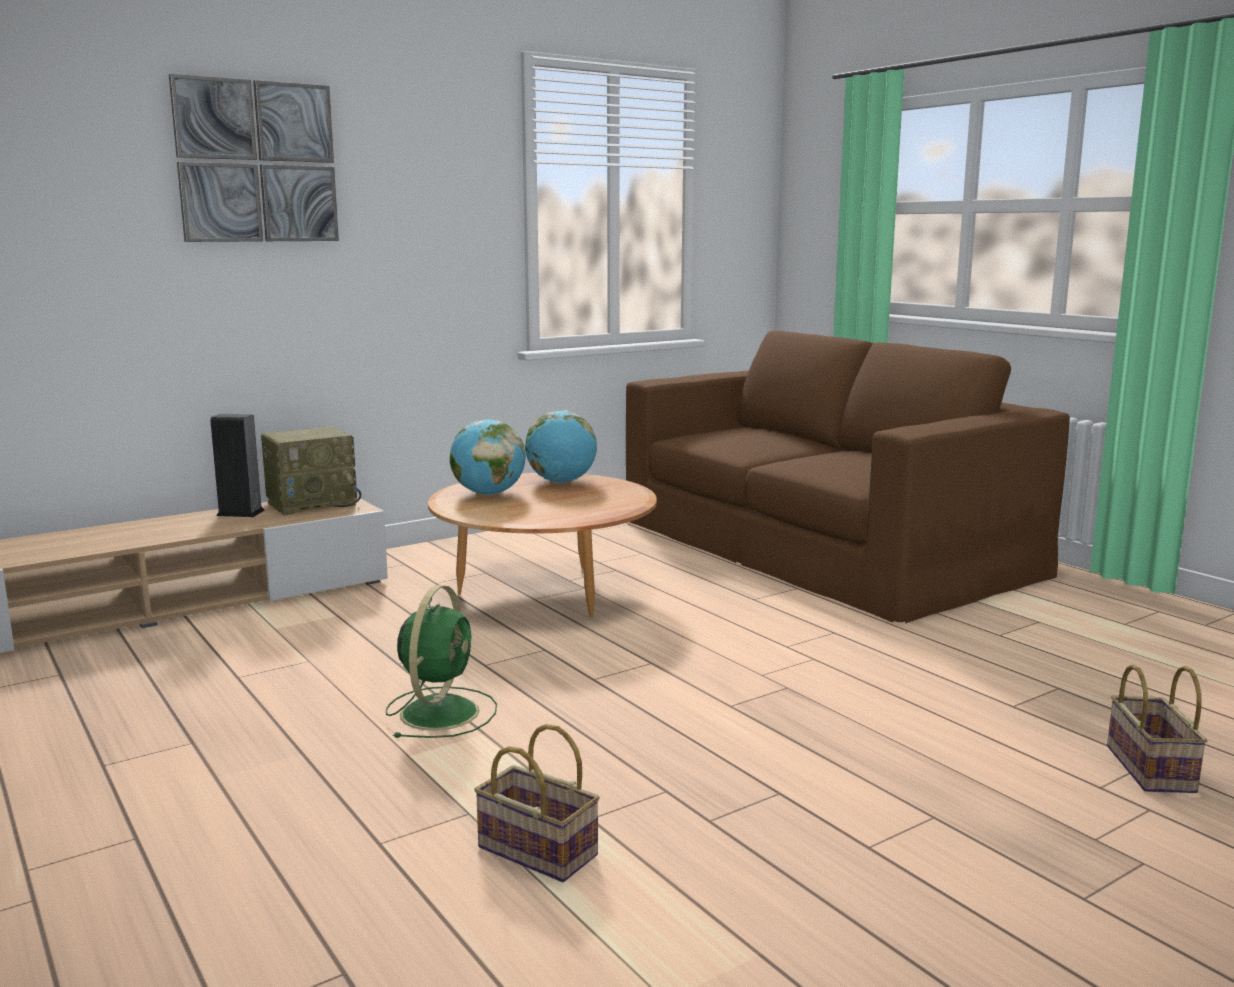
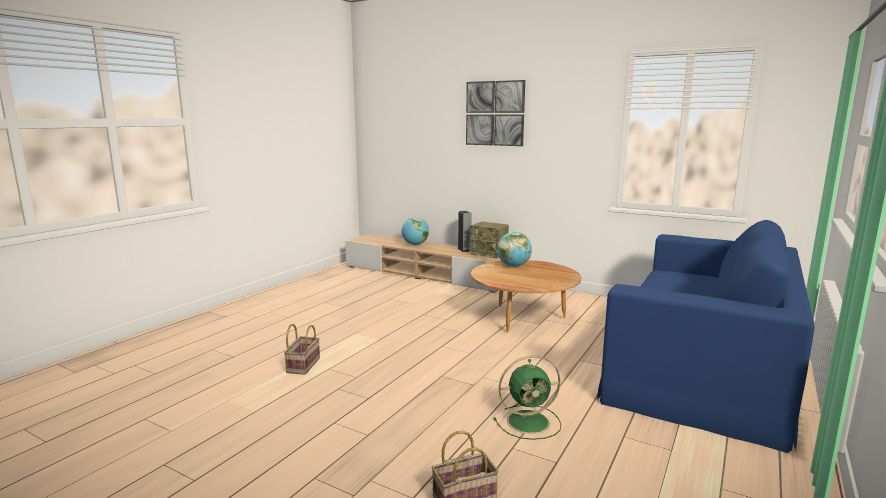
camera: 65 degrees right, 0 degrees up
green fan [386,585,497,738] -> green fan moved to [493,355,561,440]
globe [525,410,597,483] -> globe moved to [402,217,429,245]
brown sofa [626,331,1070,623] -> blue sofa [597,220,815,453]

